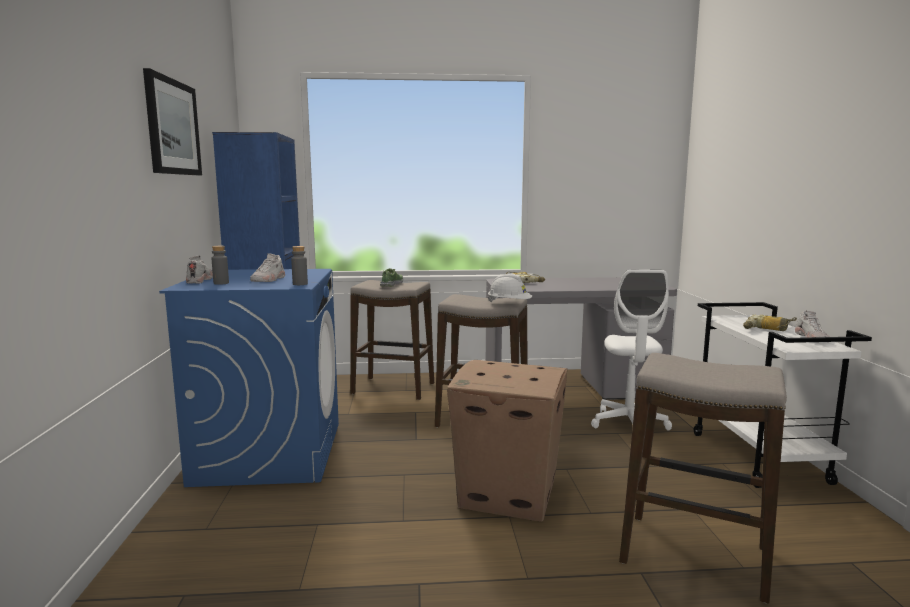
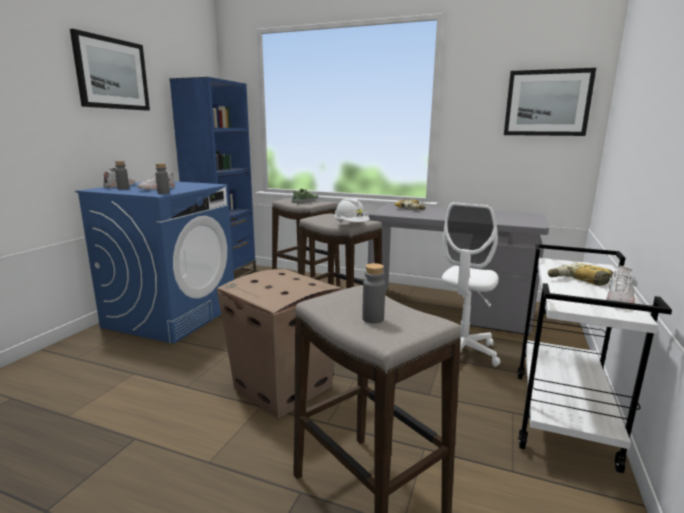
camera: 25 degrees right, 5 degrees up
none -> grey bottle [362,263,385,324]
none -> picture [504,68,596,136]

